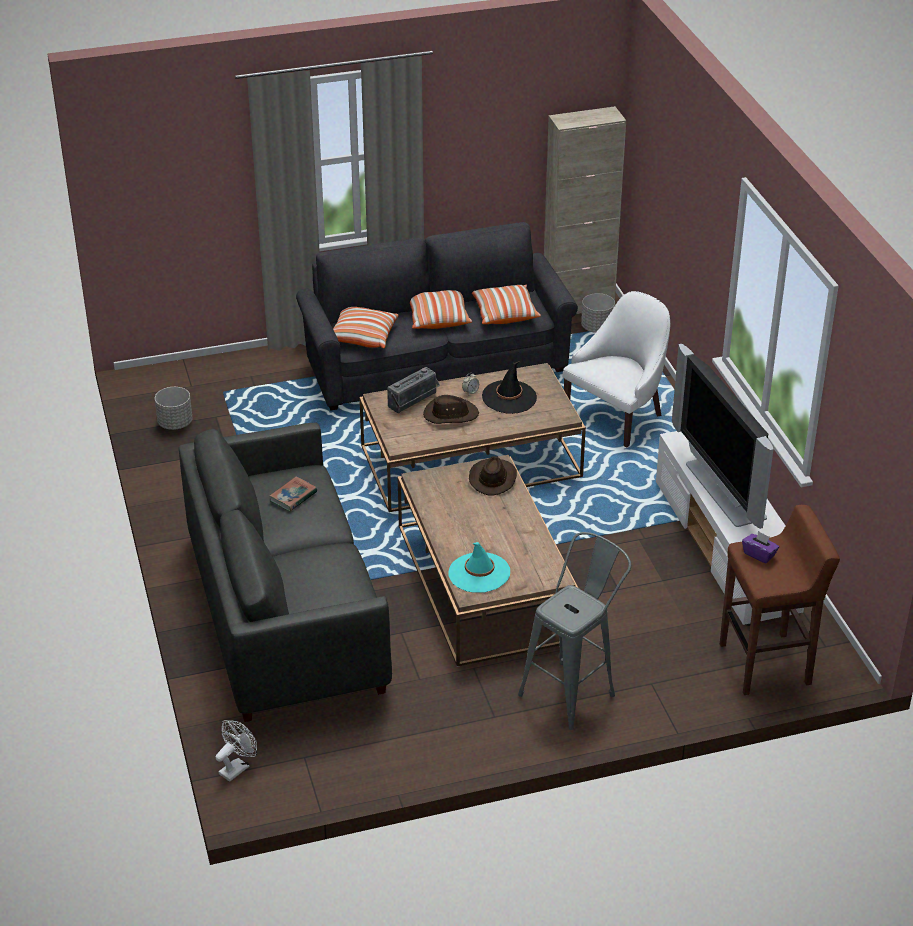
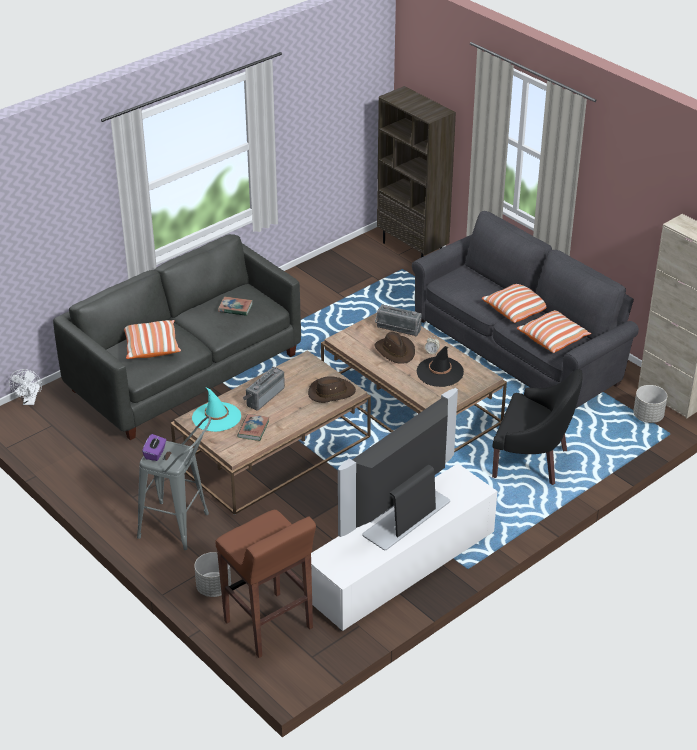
camera: 65 degrees right, 0 degrees up
grey planter [155,387,192,430] -> grey planter moved to [195,552,231,597]
white fan [215,720,257,782] -> white fan turned 75 degrees clockwise [9,369,42,405]
pillow [333,307,399,348] -> pillow moved to [124,320,181,359]
white armchair [562,291,671,448] -> black armchair [492,369,583,485]
purple tissue box [742,531,779,563] -> purple tissue box moved to [142,434,166,461]
none -> book [237,414,270,441]
none -> radio [243,367,285,411]
none -> brown bookcase [377,86,456,257]

